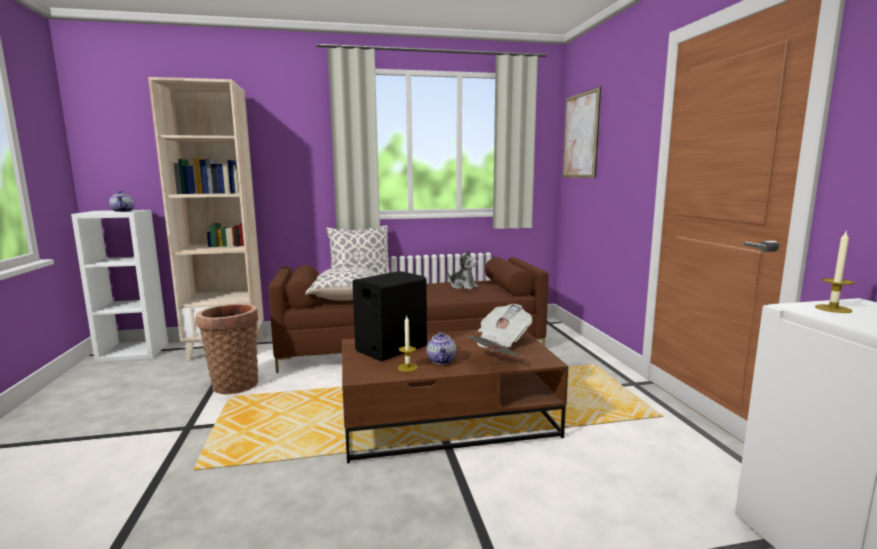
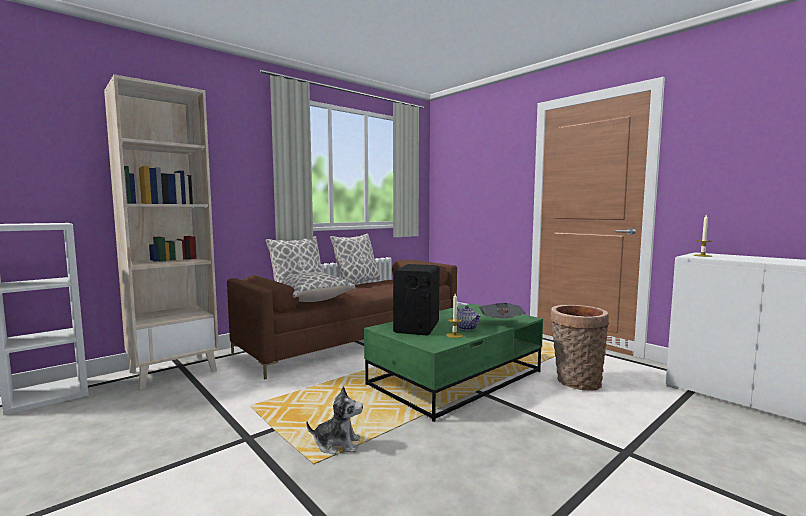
camera: 30 degrees left, 5 degrees down
teapot [109,191,134,212] -> none
basket [196,303,258,394] -> basket moved to [550,305,609,391]
brown coffee table [342,330,568,464] -> green coffee table [364,303,543,422]
plush toy [447,250,479,290] -> plush toy moved to [306,386,363,455]
newspaper [477,304,532,348] -> none
picture [563,87,601,178] -> none
none -> pillow [330,234,381,284]

